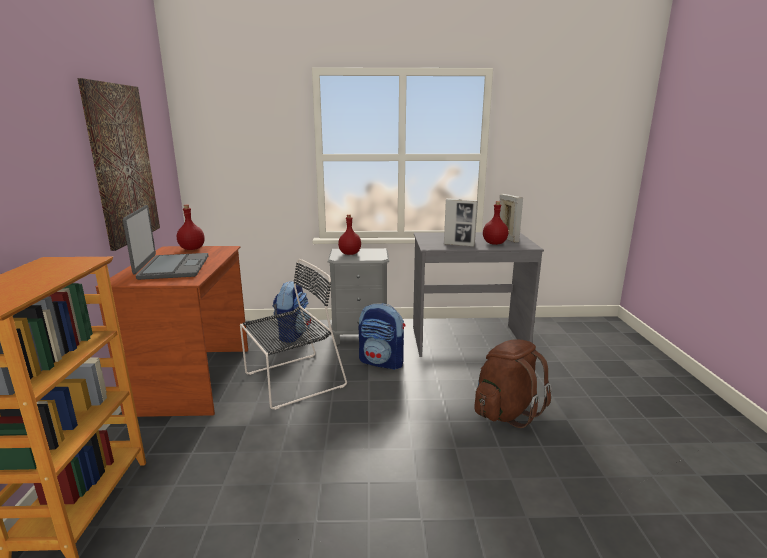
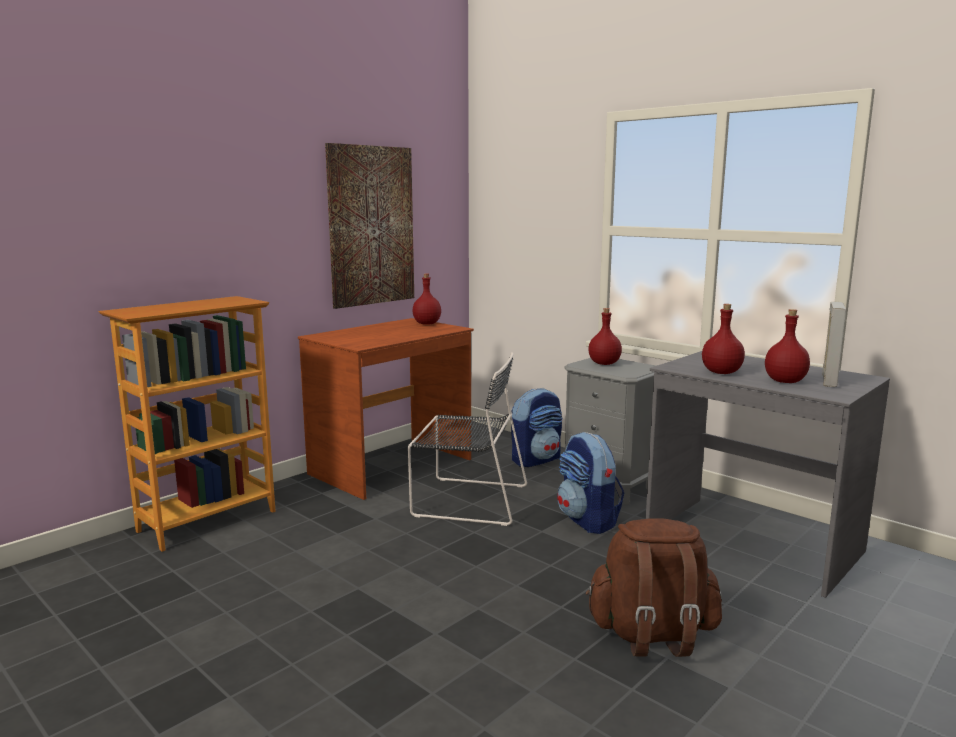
camera: 45 degrees right, 5 degrees down
laptop [123,205,208,280] -> none
picture frame [444,198,478,247] -> red bottle [702,304,745,374]

